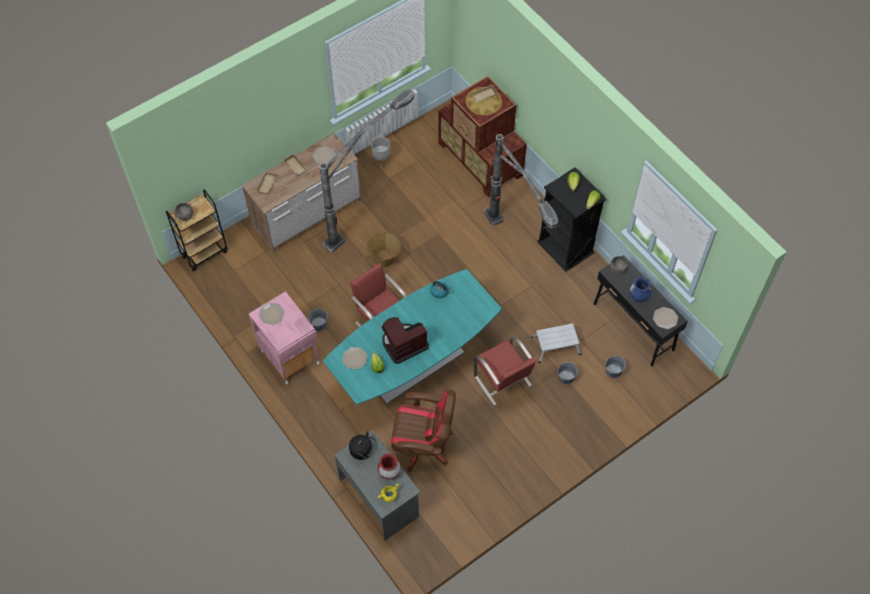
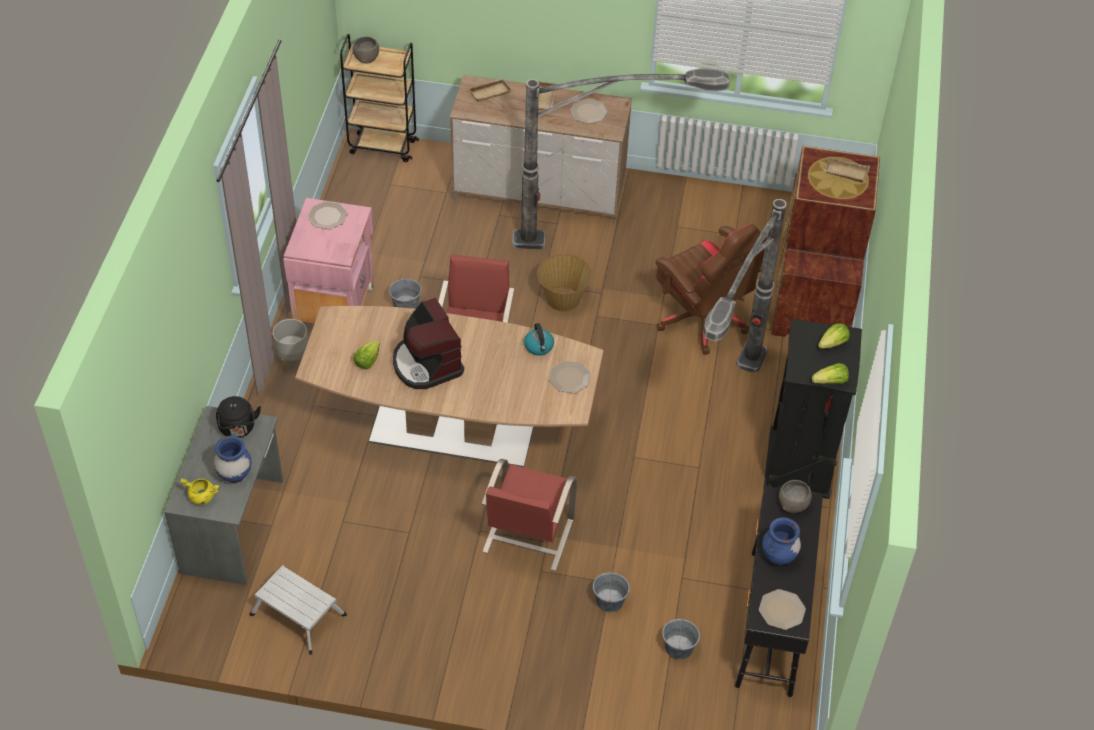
camera: 45 degrees right, 10 degrees down
turquoise dining table [323,269,502,405] -> brown dining table [295,306,604,468]
plate [342,347,367,369] -> plate moved to [549,361,591,393]
grey planter [371,137,391,168] -> grey planter moved to [273,319,308,373]
red vase [378,453,400,479] -> blue vase [214,436,252,483]
coffee machine [382,317,429,364] -> coffee machine turned 135 degrees counterclockwise [393,298,464,389]
brown office chair [391,390,456,473] -> brown office chair moved to [655,223,767,355]
white step ladder [531,323,582,364] -> white step ladder moved to [250,565,347,655]

